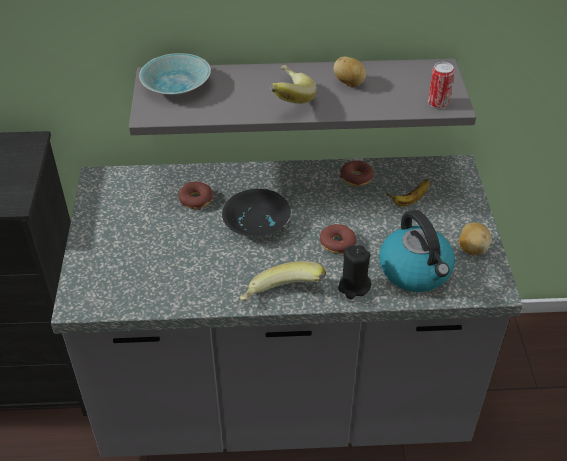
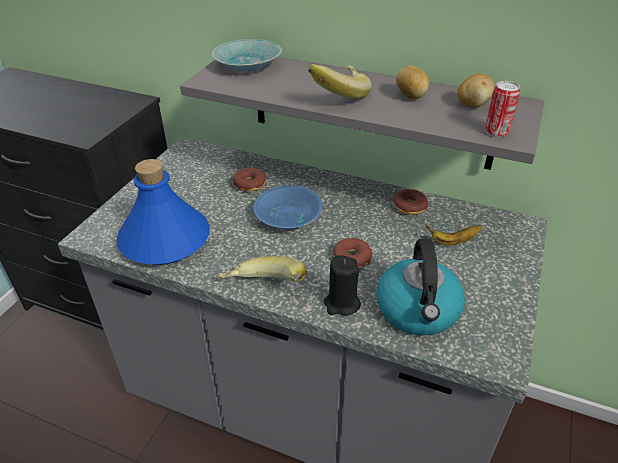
camera: 25 degrees right, 5 degrees down
black bowl [222,189,291,237] -> blue bowl [254,186,323,228]
potato [459,222,492,255] -> potato moved to [457,74,495,108]
none -> blue bottle [116,159,210,265]

